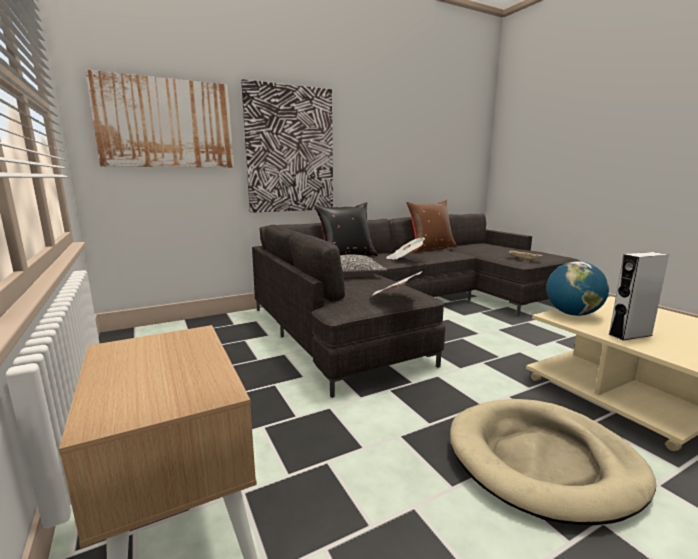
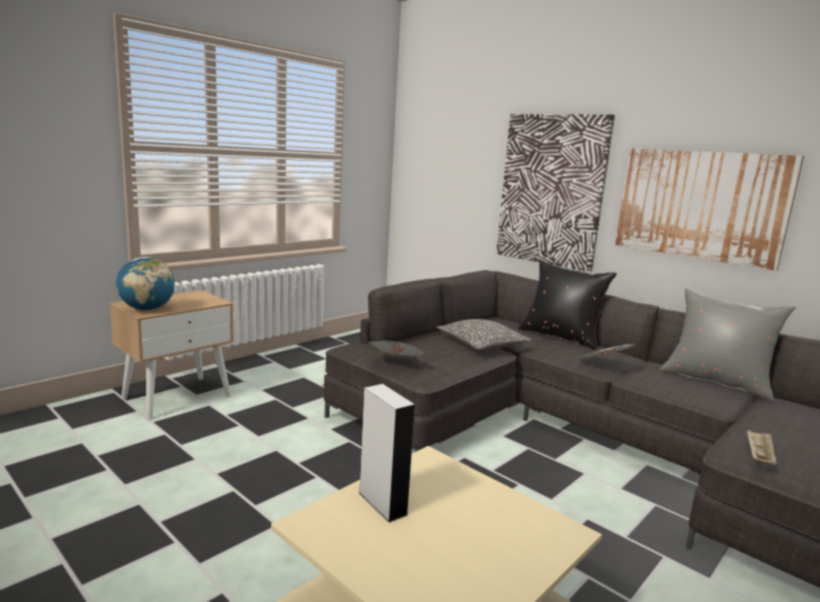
camera: 70 degrees right, 0 degrees up
picture [85,70,234,168] -> picture moved to [615,148,804,271]
brown pillow [406,200,457,253] -> grey pillow [660,288,796,401]
beige dog bed [450,399,656,525] -> none
globe [546,261,609,316] -> globe moved to [116,257,175,310]

